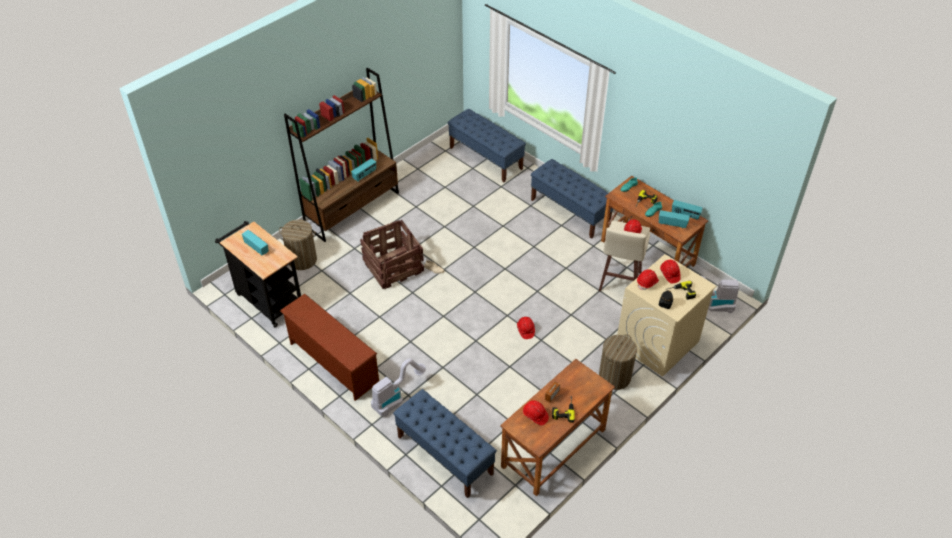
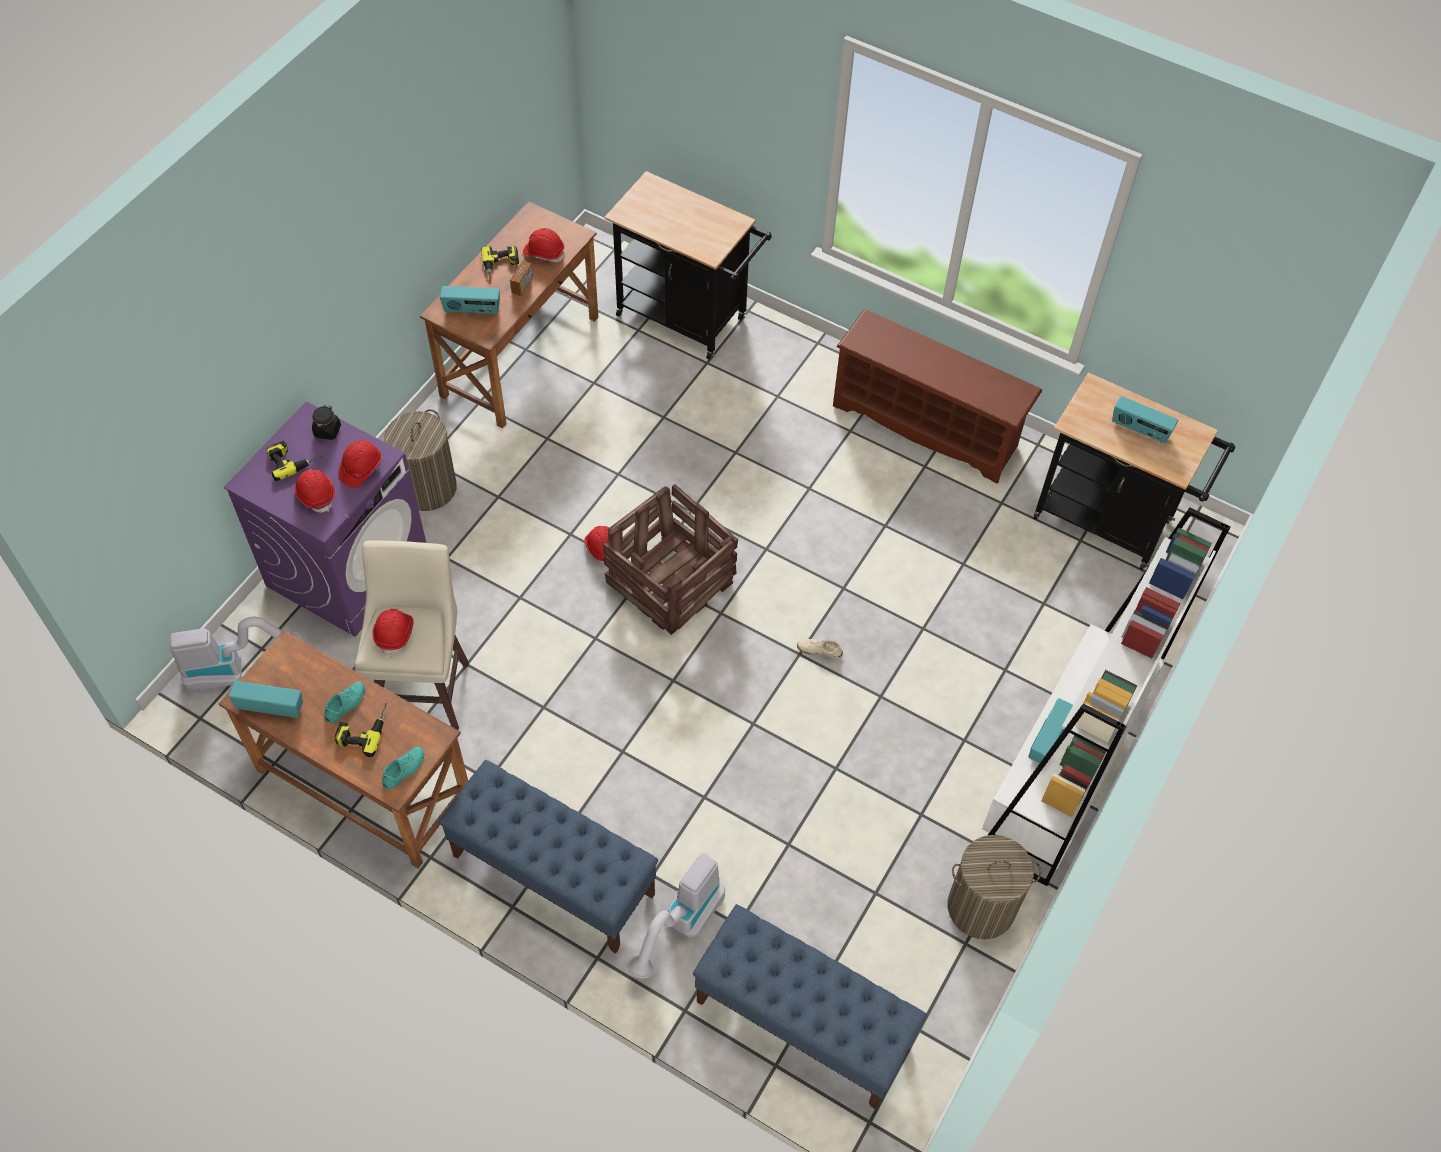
camera: 165 degrees right, 10 degrees up
laundry basket [279,220,317,270] -> laundry basket moved to [948,835,1042,939]
brown bookcase [284,68,399,242] -> white bookcase [982,507,1230,886]
crate [360,220,424,289] -> crate moved to [603,484,738,635]
vacuum cleaner [371,359,426,417] -> vacuum cleaner moved to [627,853,725,979]
blue bench [393,389,497,498] -> black cart [605,171,772,360]
beige washing machine [617,254,716,377] -> purple washing machine [224,401,426,637]
radio [659,210,690,228] -> radio moved to [440,286,500,315]

